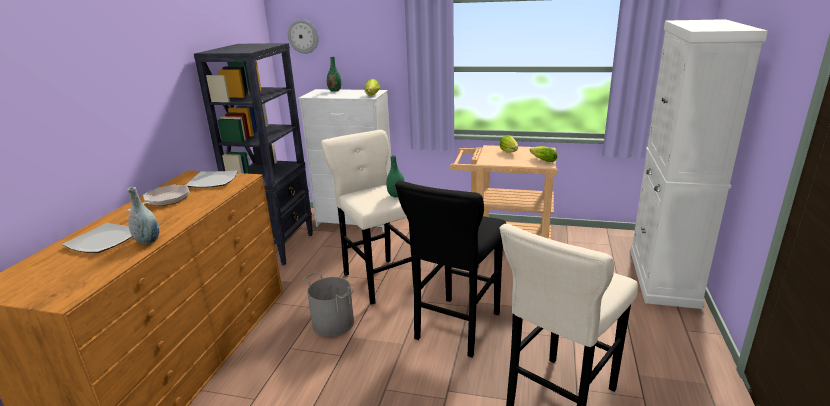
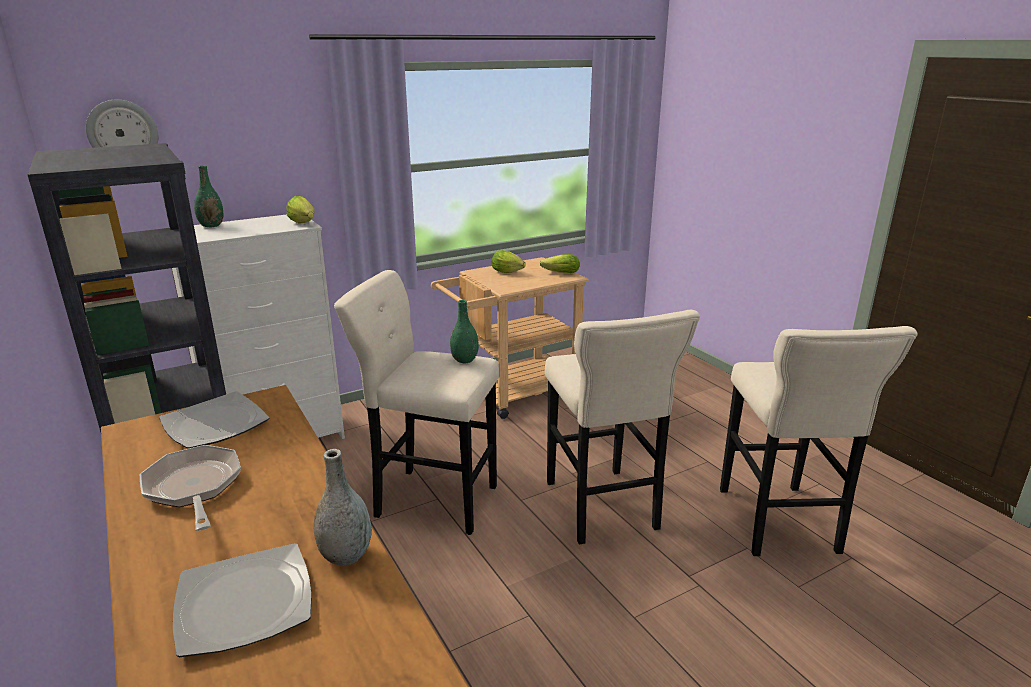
camera: 45 degrees left, 0 degrees up
grey bucket [303,271,355,337] -> none
black stool [395,181,506,357] -> beige stool [545,310,700,545]
white cabinet [630,19,768,309] -> none

